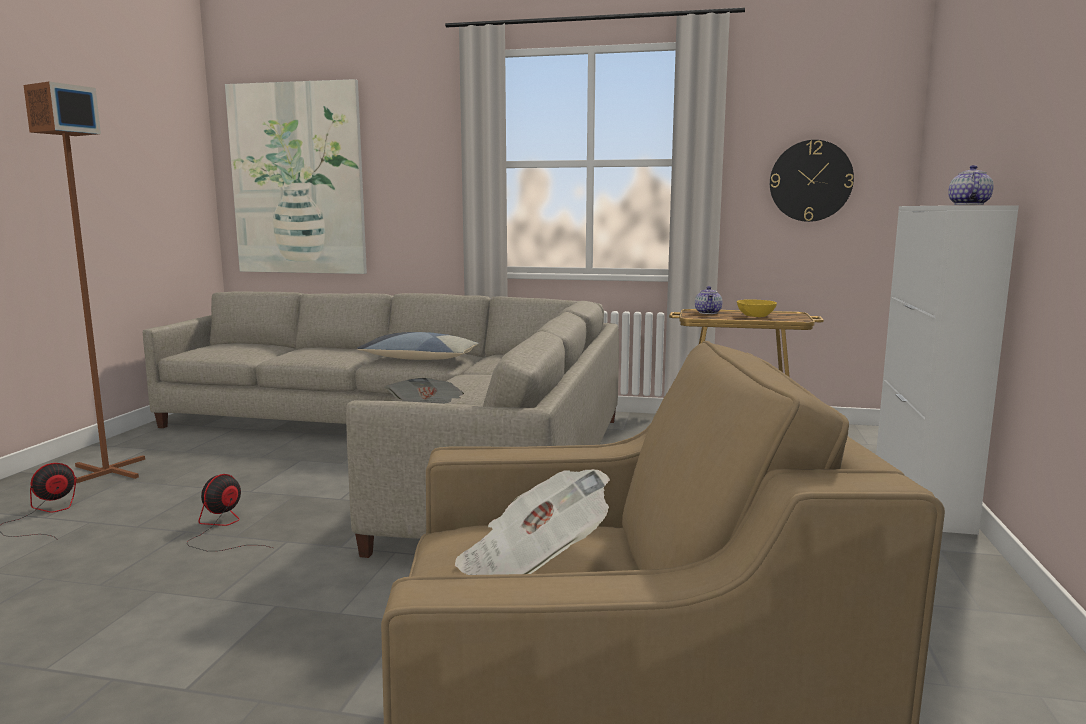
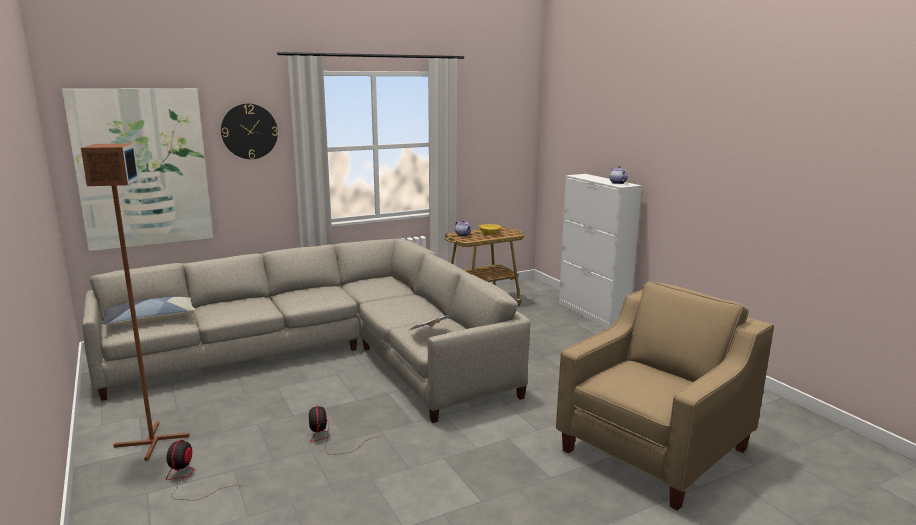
camera: 40 degrees left, 5 degrees up
pillow [357,332,479,360] -> pillow moved to [102,297,196,325]
newspaper [455,469,610,575] -> none
wall clock [770,140,854,222] -> wall clock moved to [221,104,278,159]

